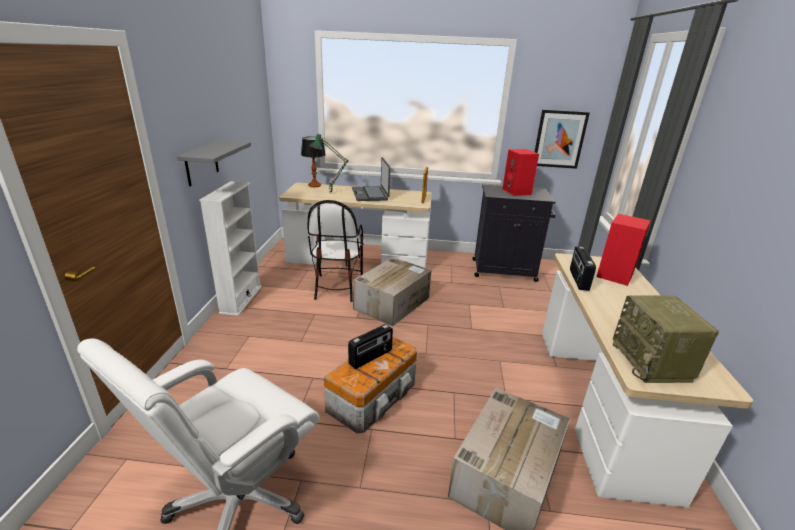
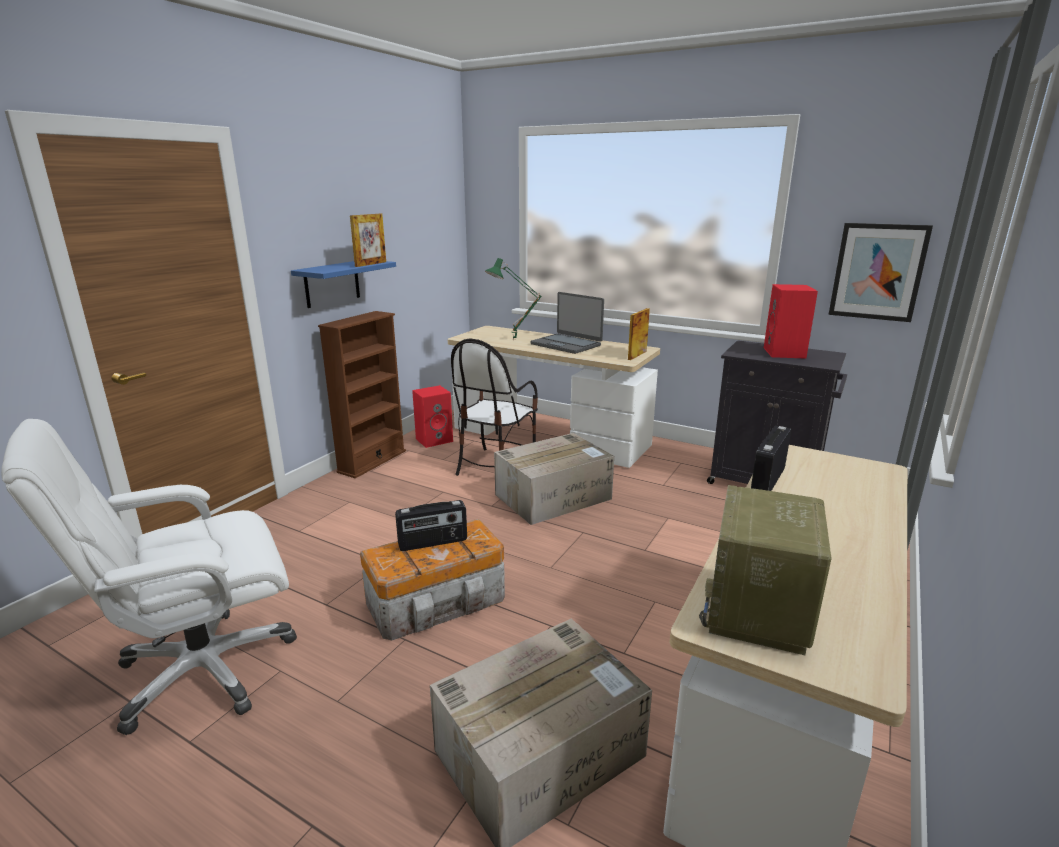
camera: 25 degrees right, 5 degrees down
grey shelf [176,140,251,186] -> blue shelf [291,261,396,308]
white bookcase [199,181,262,316] -> brown bookcase [318,311,406,478]
table lamp [301,136,326,187] -> none
laptop [352,157,390,201] -> laptop turned 60 degrees counterclockwise [531,292,604,354]
red speaker [596,214,651,286] -> red speaker moved to [412,385,453,448]
none -> picture frame [350,214,386,267]

